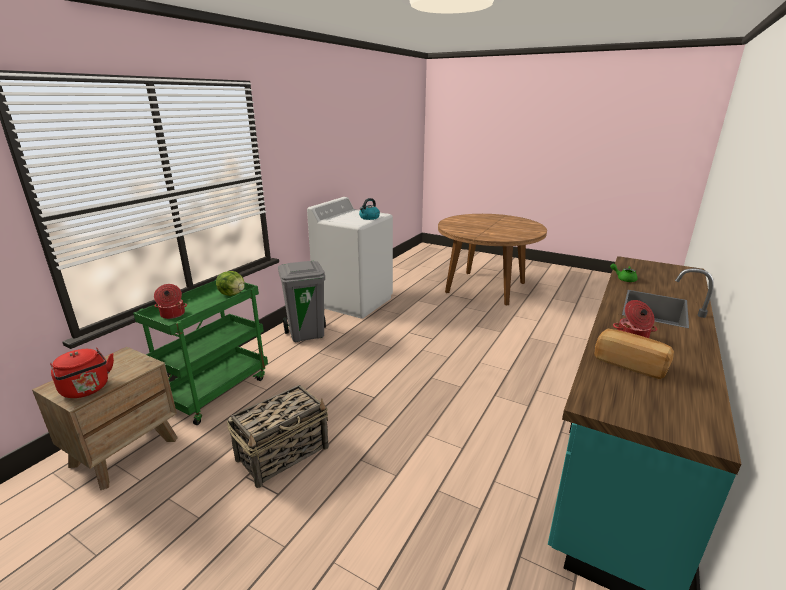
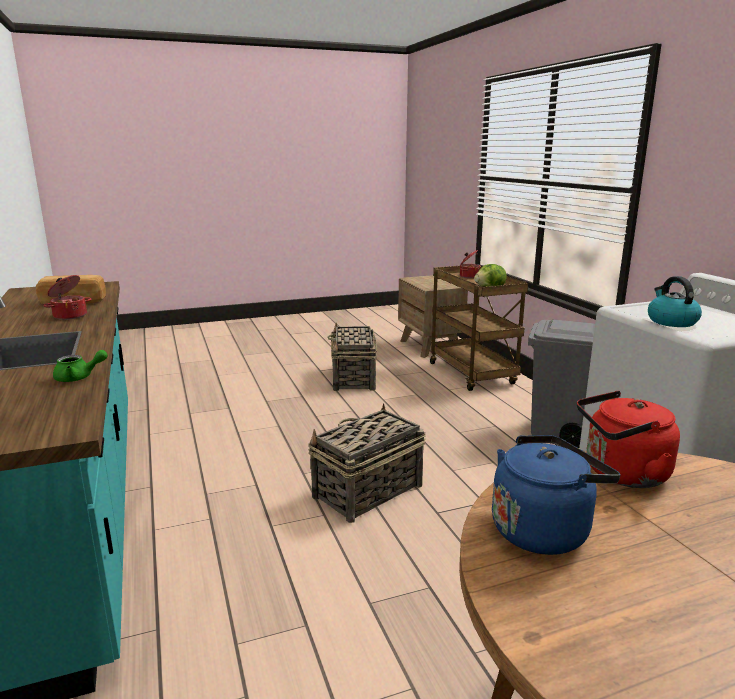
camera: 130 degrees right, 5 degrees down
red kettle [50,348,114,398] -> red kettle moved to [577,391,680,488]
green cart [133,280,268,425] -> brown cart [430,266,528,391]
none -> basket [308,403,426,523]
none -> blue kettle [492,435,620,555]

